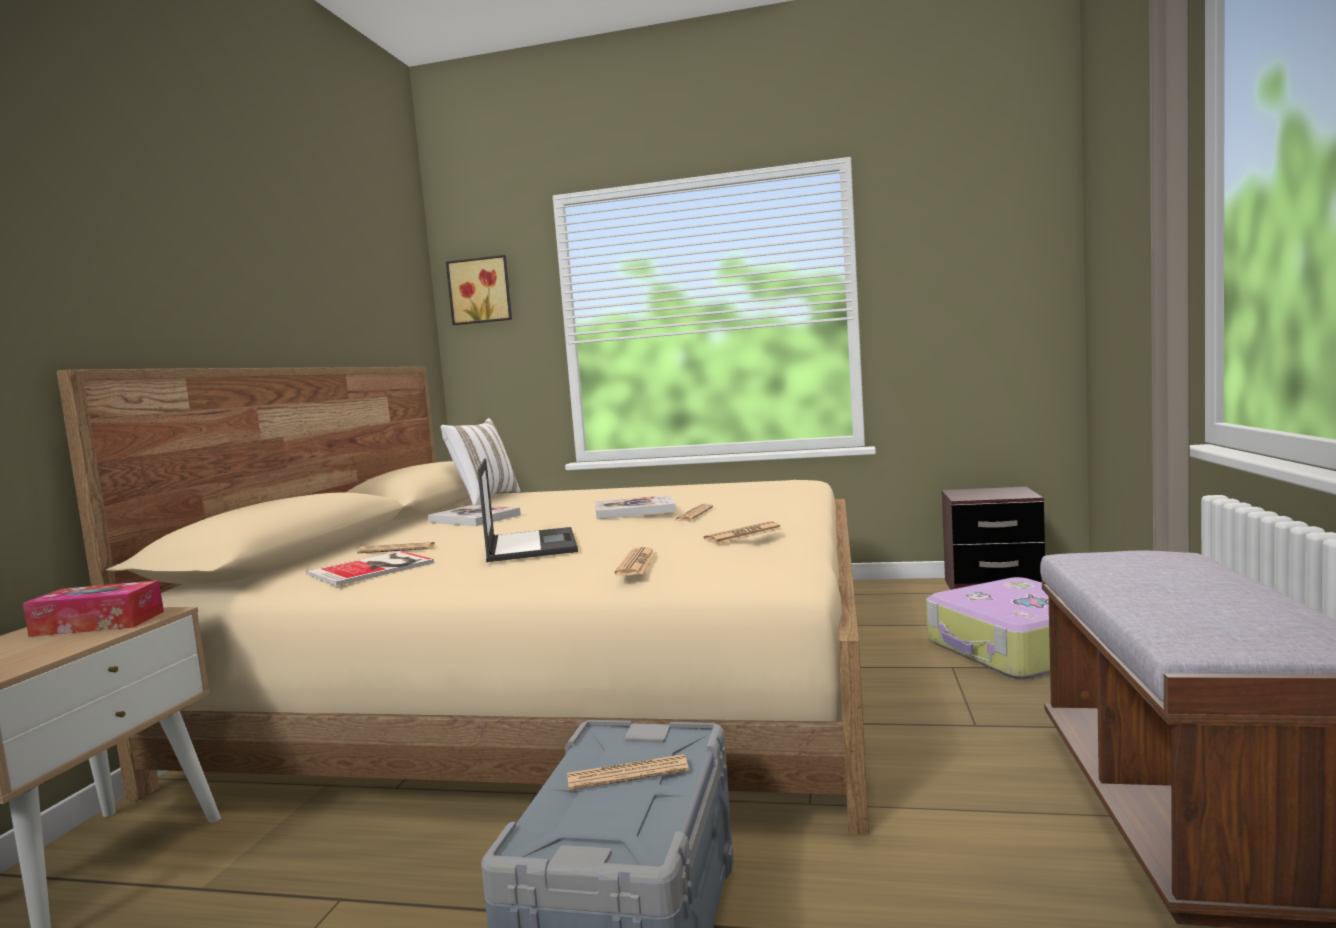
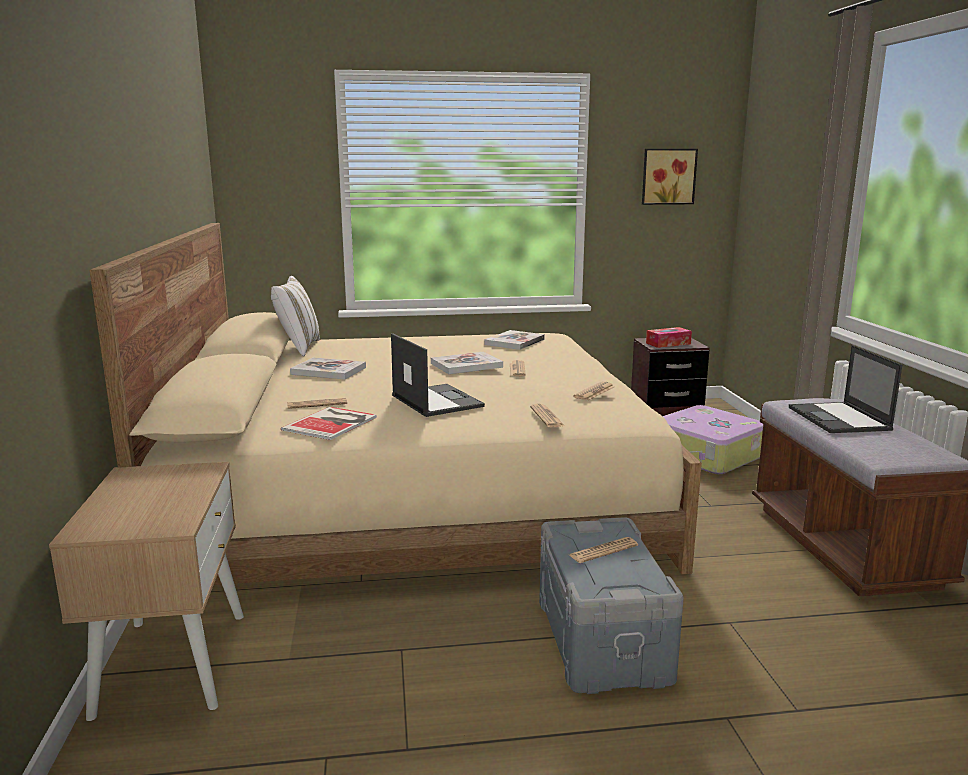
camera: 20 degrees left, 10 degrees up
tissue box [23,580,164,637] -> tissue box moved to [646,327,692,348]
picture [446,255,512,325] -> picture moved to [642,149,698,205]
none -> book [484,330,545,350]
none -> laptop [789,345,902,433]

